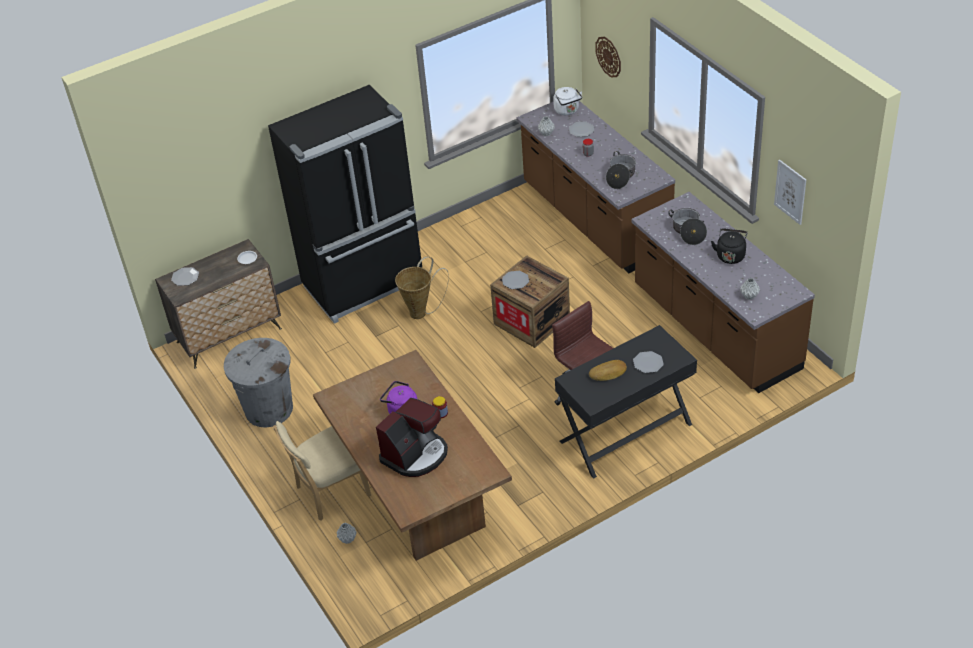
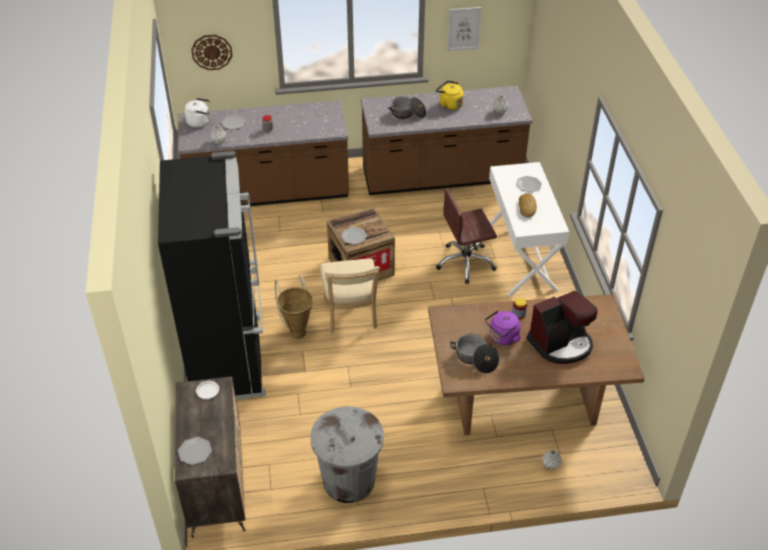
camera: 70 degrees left, 0 degrees up
beige chair [273,421,371,520] -> beige chair moved to [320,259,379,334]
coffee machine [376,398,448,477] -> coffee machine turned 90 degrees clockwise [527,291,597,364]
black desk [555,325,697,479] -> white desk [489,162,569,296]
cooking pot [606,151,636,189] -> cooking pot moved to [450,333,499,374]
black kettle [711,228,748,264] -> yellow kettle [436,81,464,110]

